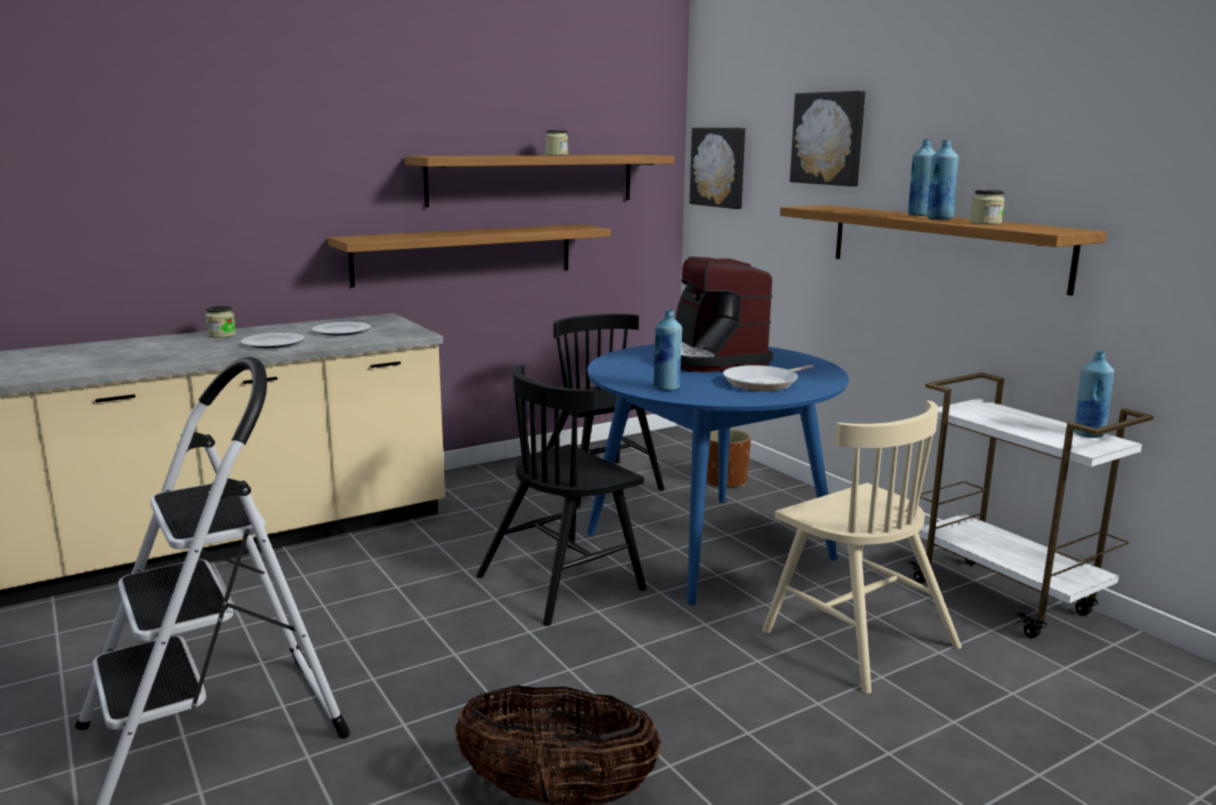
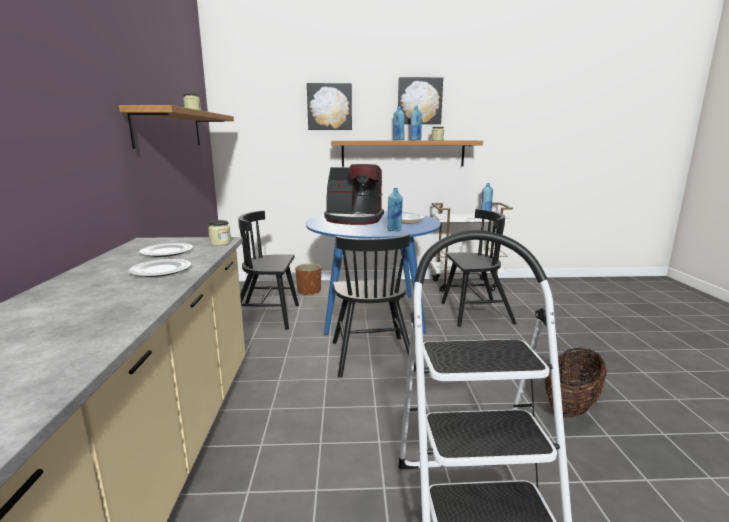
camera: 60 degrees left, 0 degrees up
jar [205,306,236,338] -> jar moved to [208,220,231,246]
shelf [328,224,611,288] -> none
picture [690,128,745,209] -> picture moved to [398,77,443,124]
beige chair [762,400,962,694] -> black chair [442,209,517,327]

